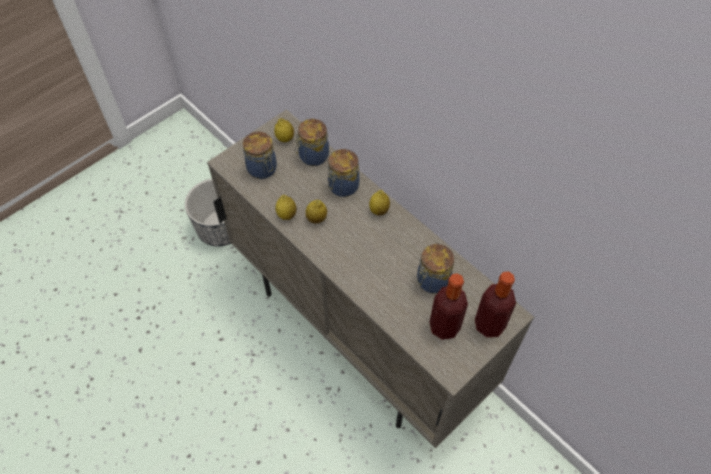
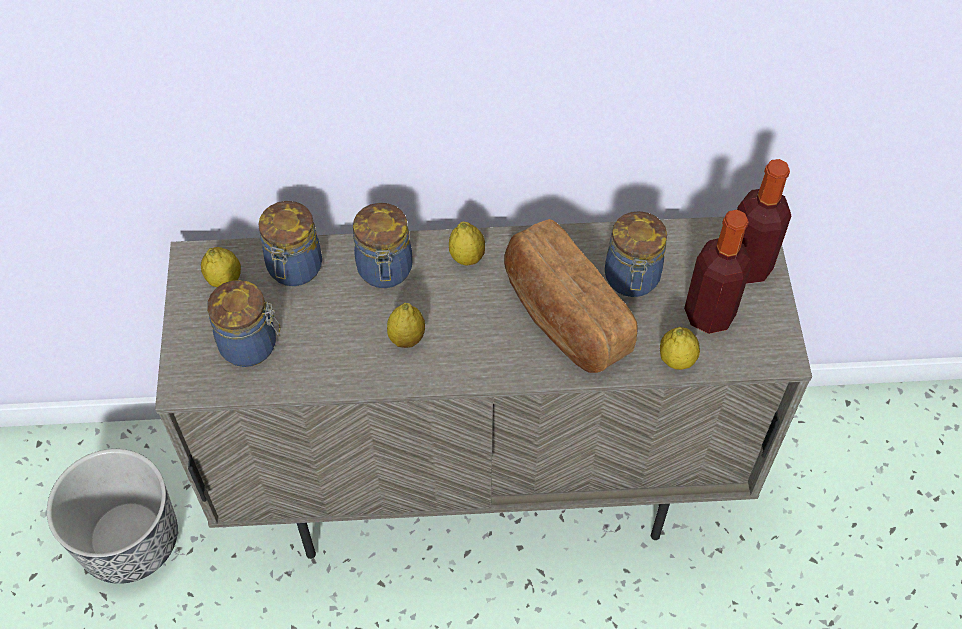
camera: 50 degrees left, 0 degrees up
lemon [275,195,297,220] -> lemon moved to [660,327,700,370]
none -> bread [504,219,638,373]

